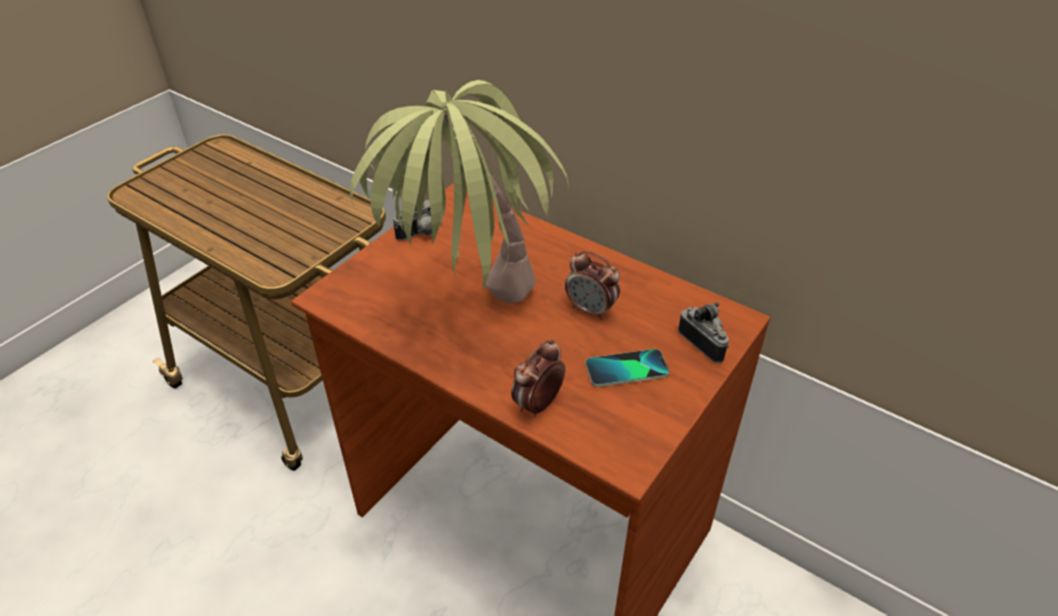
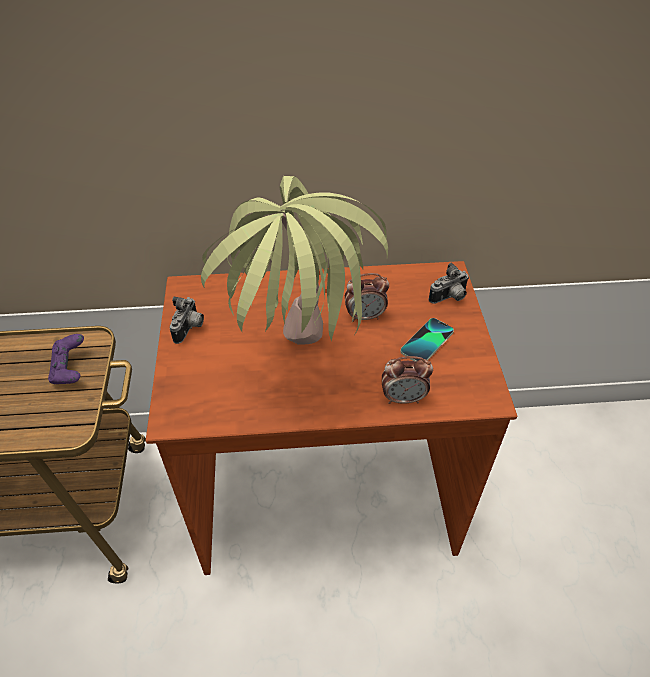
camera: 40 degrees left, 5 degrees up
alarm clock [511,339,565,417] -> alarm clock turned 90 degrees counterclockwise [382,356,433,404]
camera [678,302,729,363] -> camera turned 135 degrees clockwise [428,262,469,304]
none -> purple game controller [48,334,84,384]

